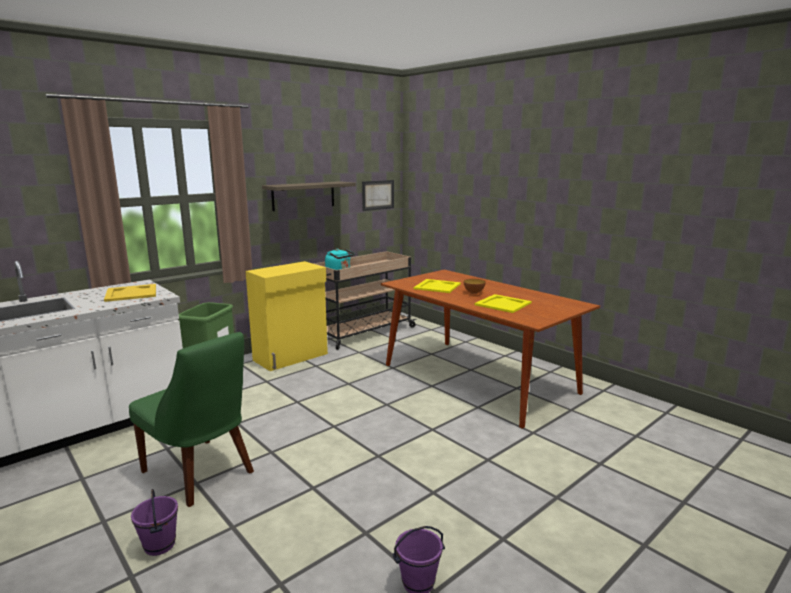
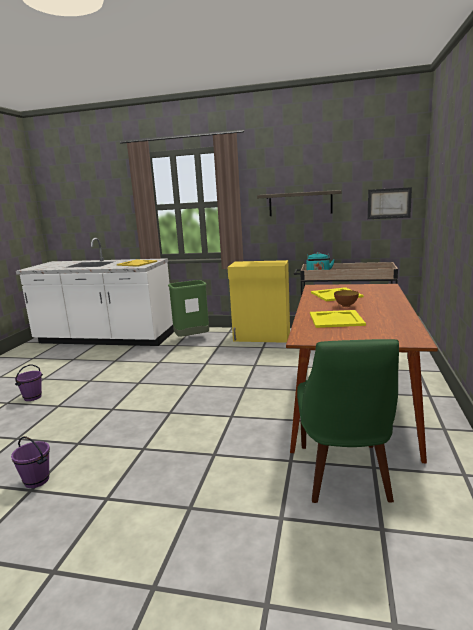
camera: 55 degrees right, 0 degrees up
green chair [129,332,254,507] -> green chair moved to [297,339,399,503]

